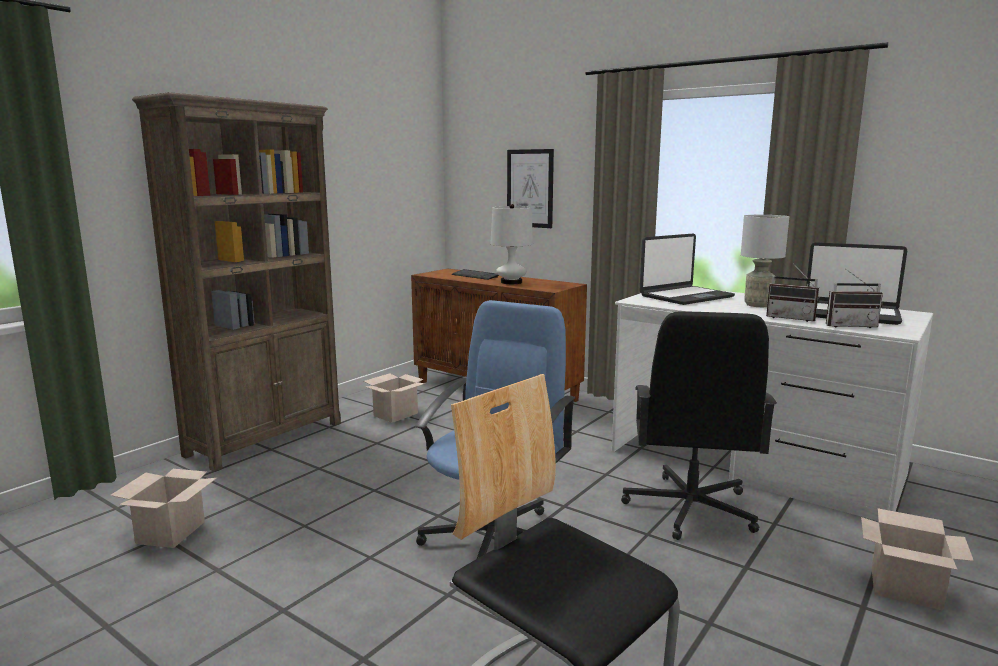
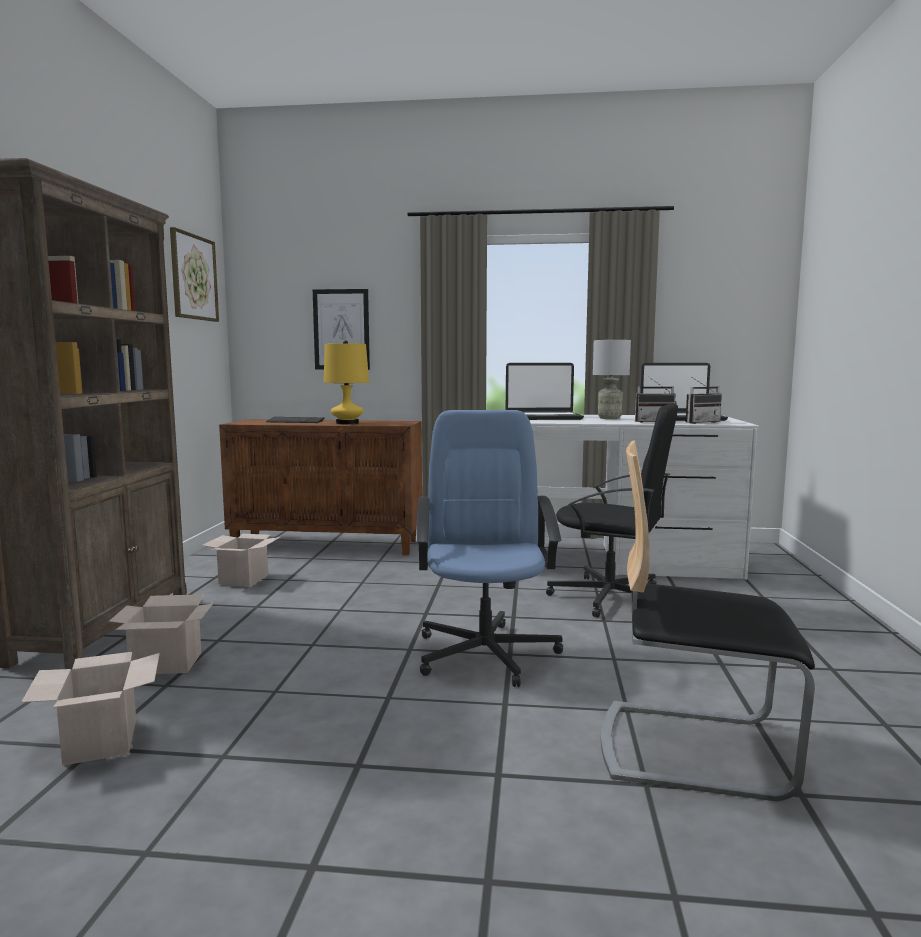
camera: 30 degrees left, 5 degrees down
white table lamp [490,204,533,284] -> yellow table lamp [324,340,369,424]
black office chair [621,311,777,540] -> black office chair turned 45 degrees counterclockwise [546,404,678,618]
laptop [639,233,735,305] -> laptop turned 60 degrees clockwise [506,363,584,420]
cardboard box [861,508,974,611] -> cardboard box moved to [109,594,213,674]
none -> picture [170,227,219,322]

